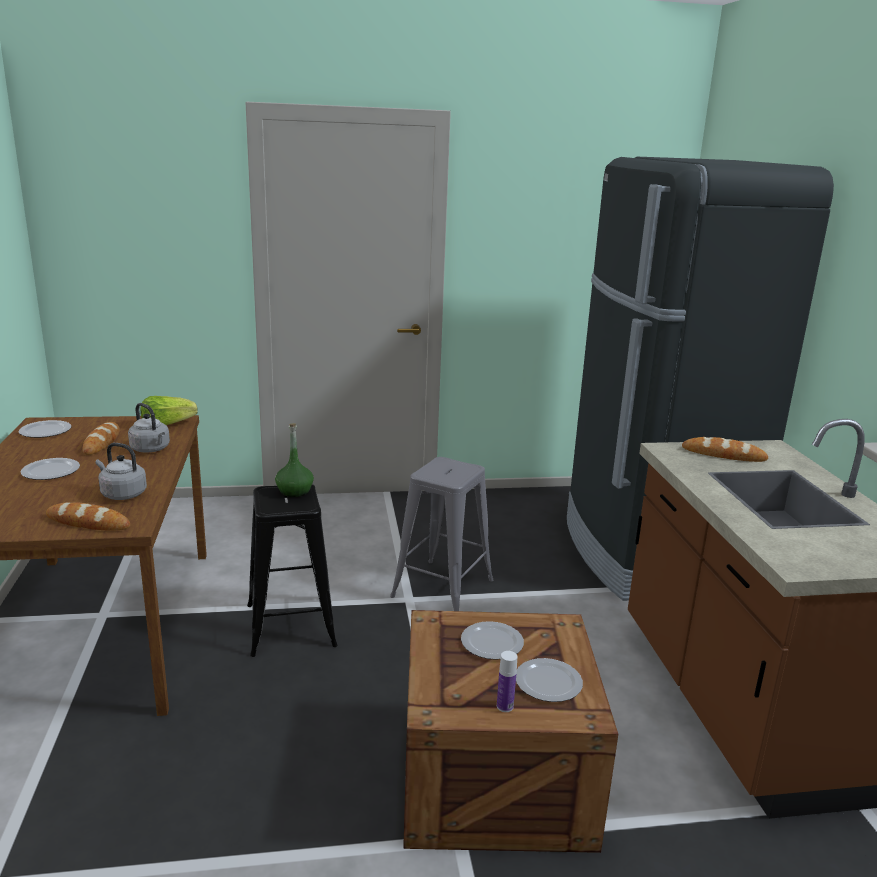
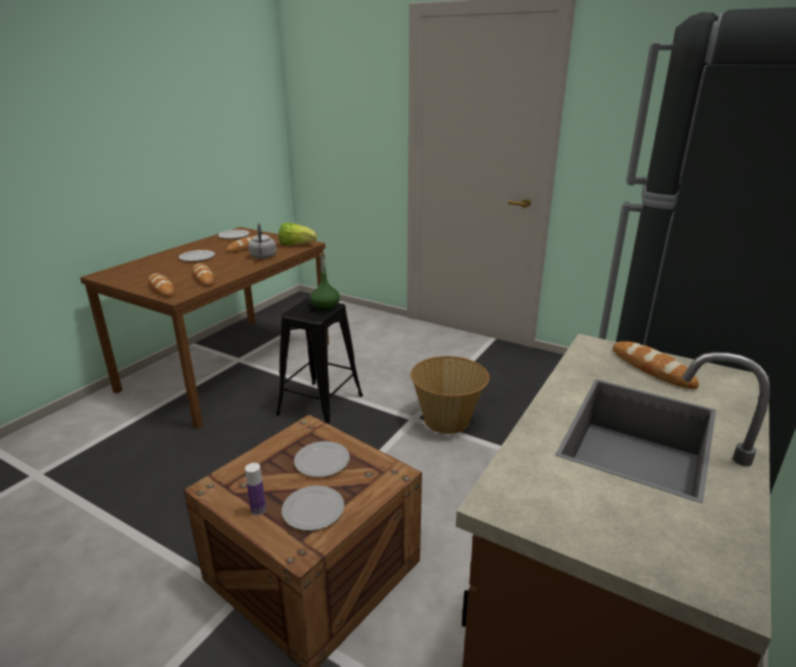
camera: 40 degrees right, 5 degrees up
grey kettle [96,443,147,500] -> bread [193,263,214,286]
grey stool [390,457,493,611] -> basket [411,356,489,434]

